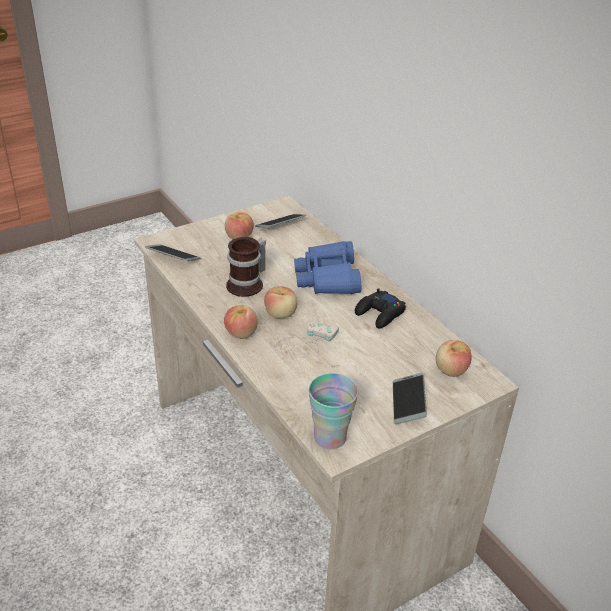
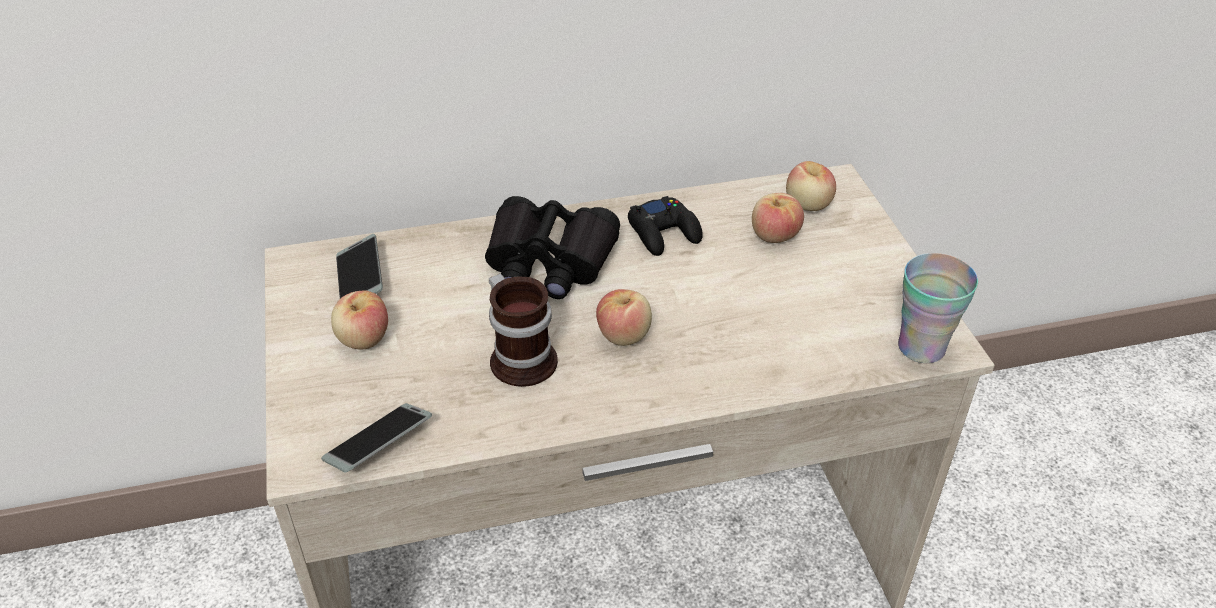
camera: 70 degrees left, 5 degrees up
apple [224,305,258,339] -> apple moved to [752,193,804,243]
white game controller [274,320,339,366] -> none
blue binoculars [294,241,361,294] -> black binoculars [485,196,620,299]
phone [393,373,427,425] -> none

